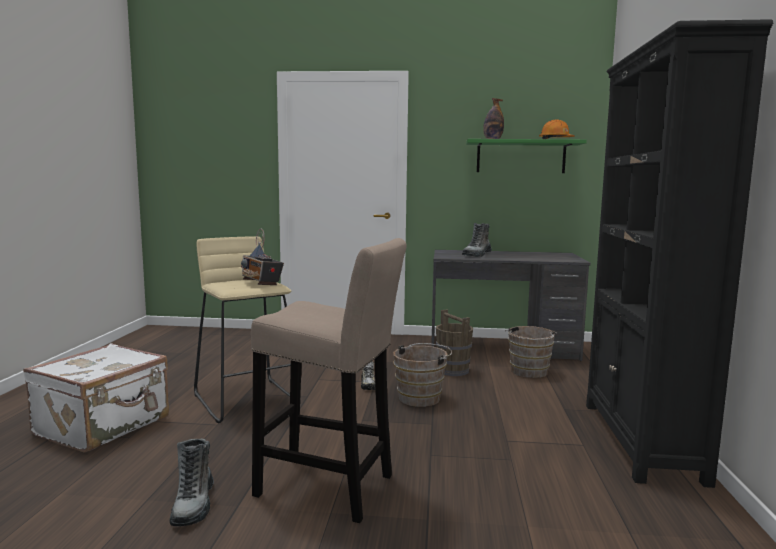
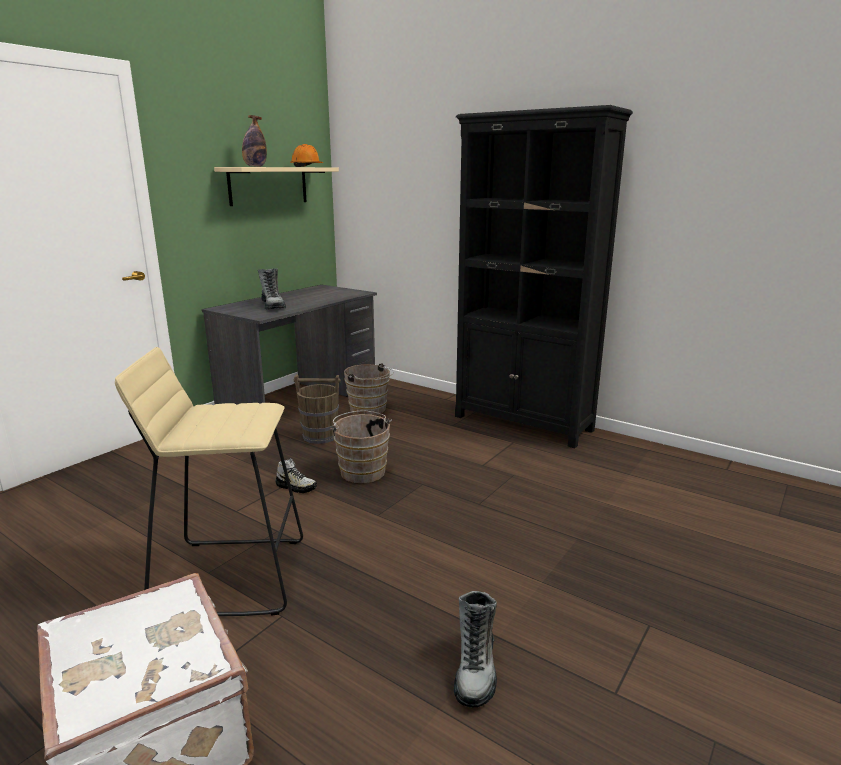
camera: 60 degrees left, 10 degrees up
boot [170,438,214,526] -> boot turned 75 degrees clockwise [454,591,497,708]
radio [241,229,284,285] -> none
beige stool [251,238,407,523] -> none
green shelf [466,139,587,173] -> beige shelf [214,167,339,206]

